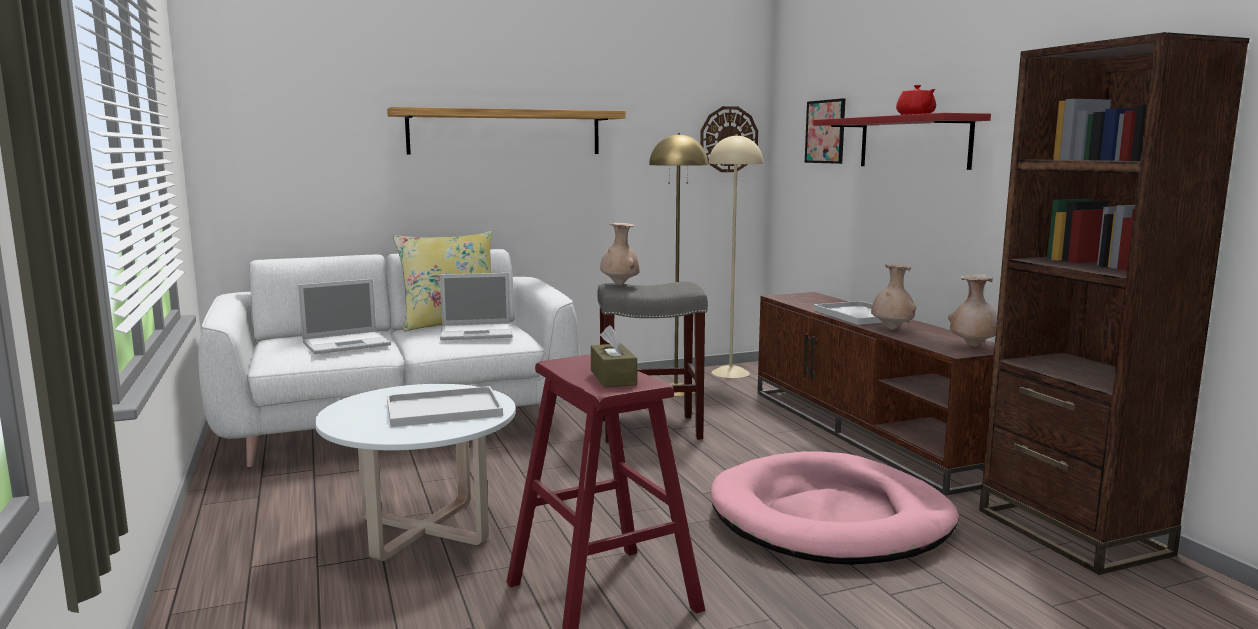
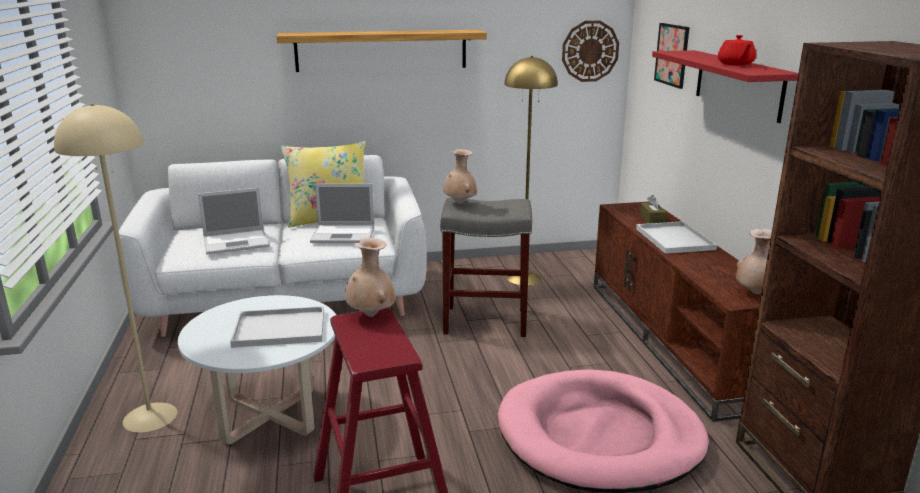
camera: 10 degrees right, 10 degrees up
brown tissue box [591,325,637,387] -> brown tissue box moved to [640,195,667,224]
beige floor lamp [709,134,763,378] -> beige floor lamp moved to [54,103,178,433]
beige vase [871,264,916,330] -> beige vase moved to [345,238,396,317]

